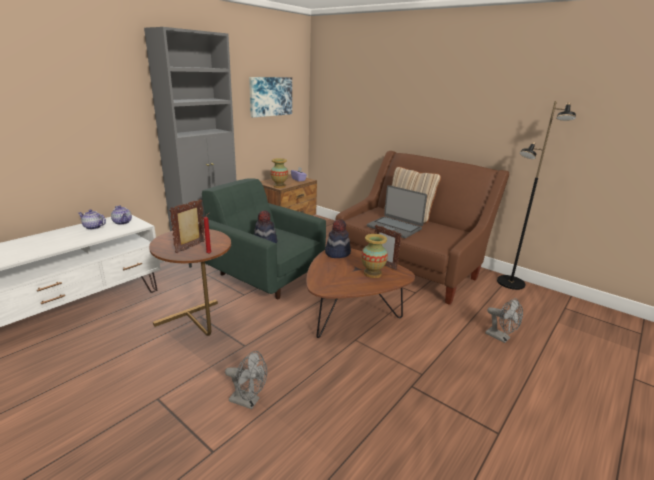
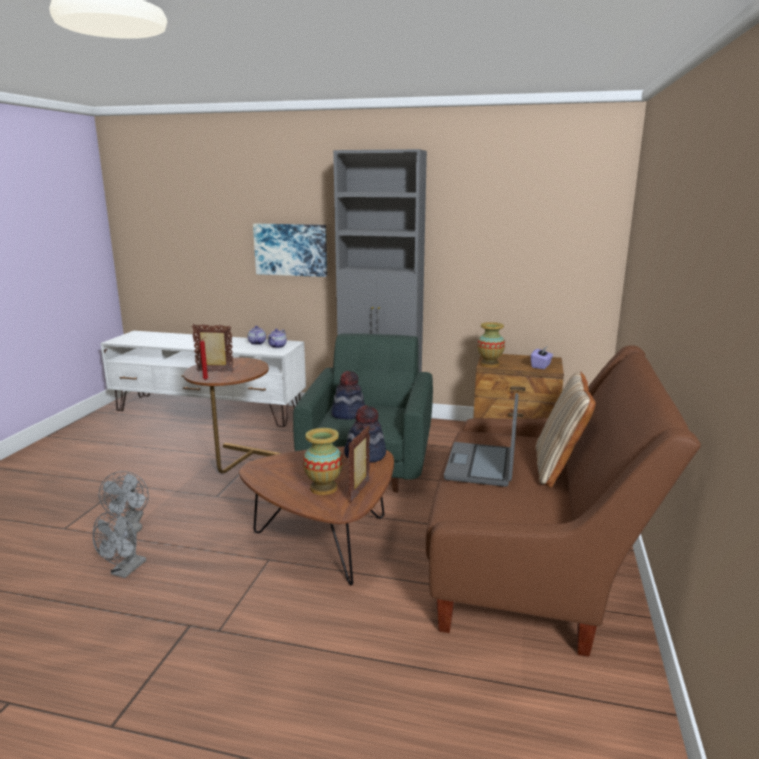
camera: 65 degrees right, 5 degrees down
picture [249,77,292,118] -> picture moved to [253,224,327,277]
grey fan [485,298,523,343] -> grey fan moved to [93,512,146,578]
black floor lamp [497,101,576,290] -> none

